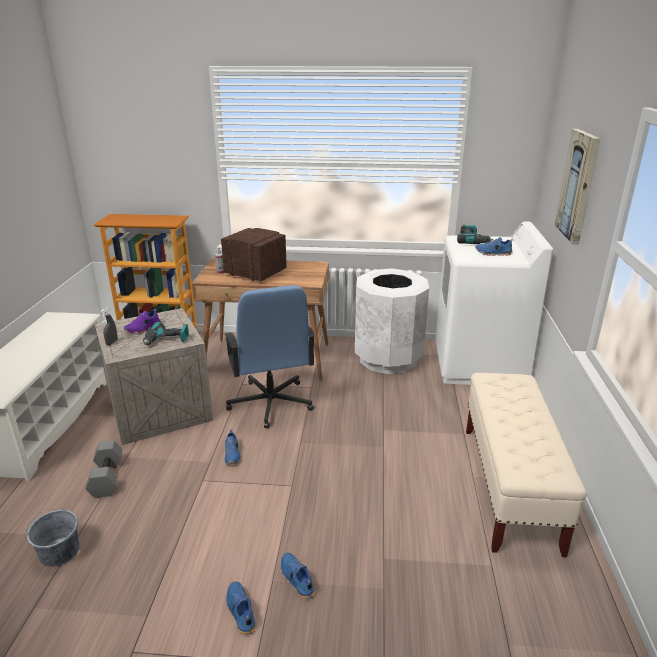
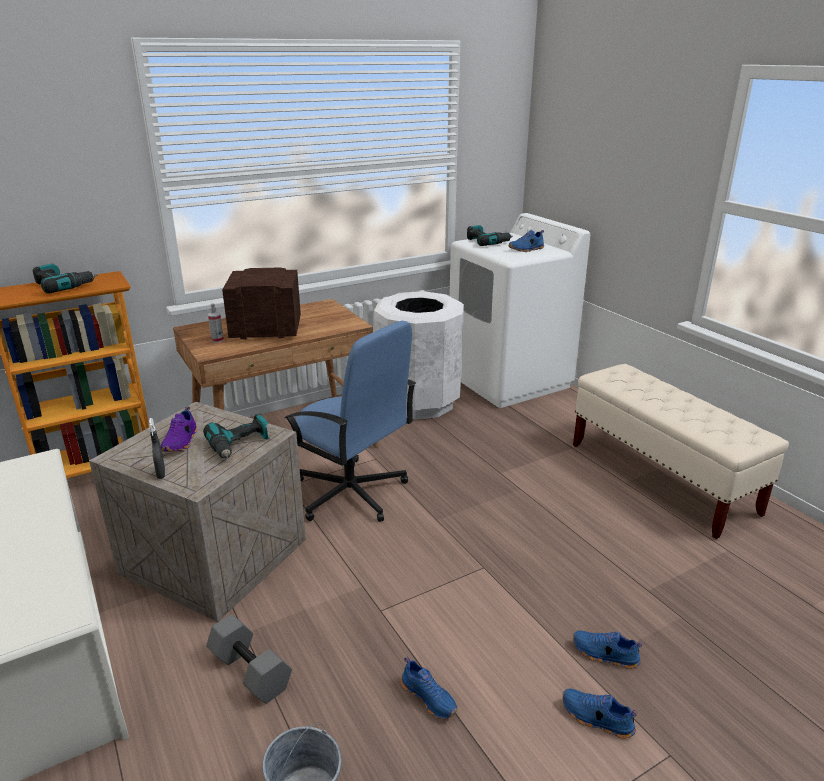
camera: 35 degrees left, 0 degrees up
blue shoe [225,429,241,465] -> blue shoe moved to [401,656,457,719]
picture [555,129,600,245] -> none
none -> power drill [33,264,98,293]

